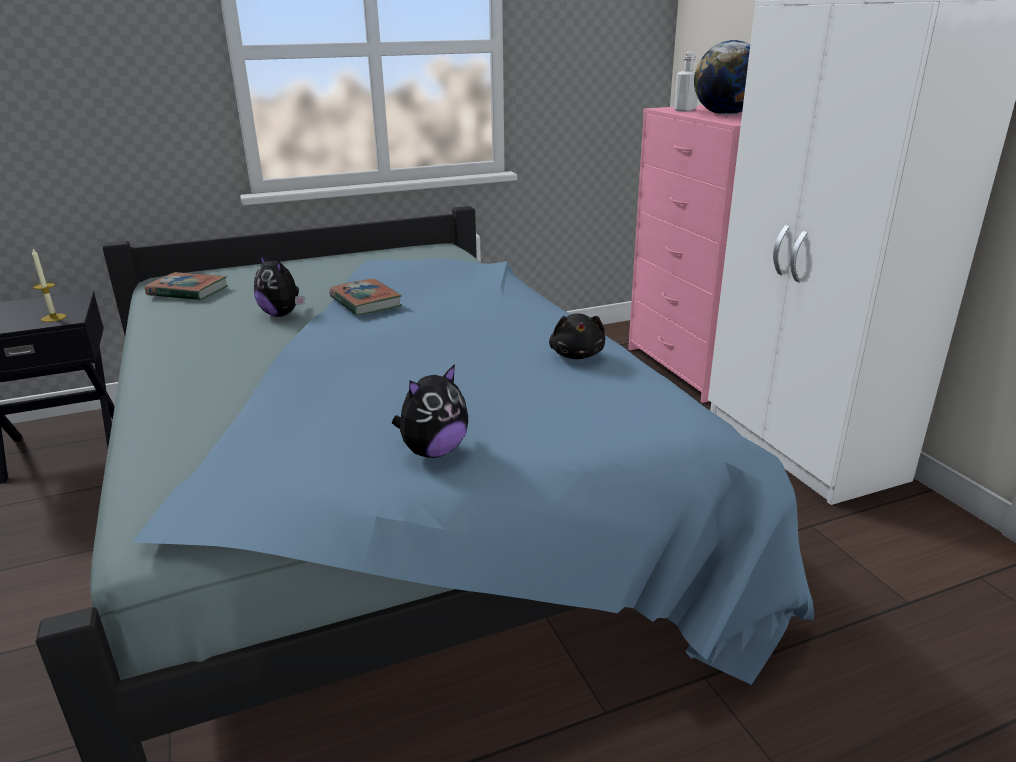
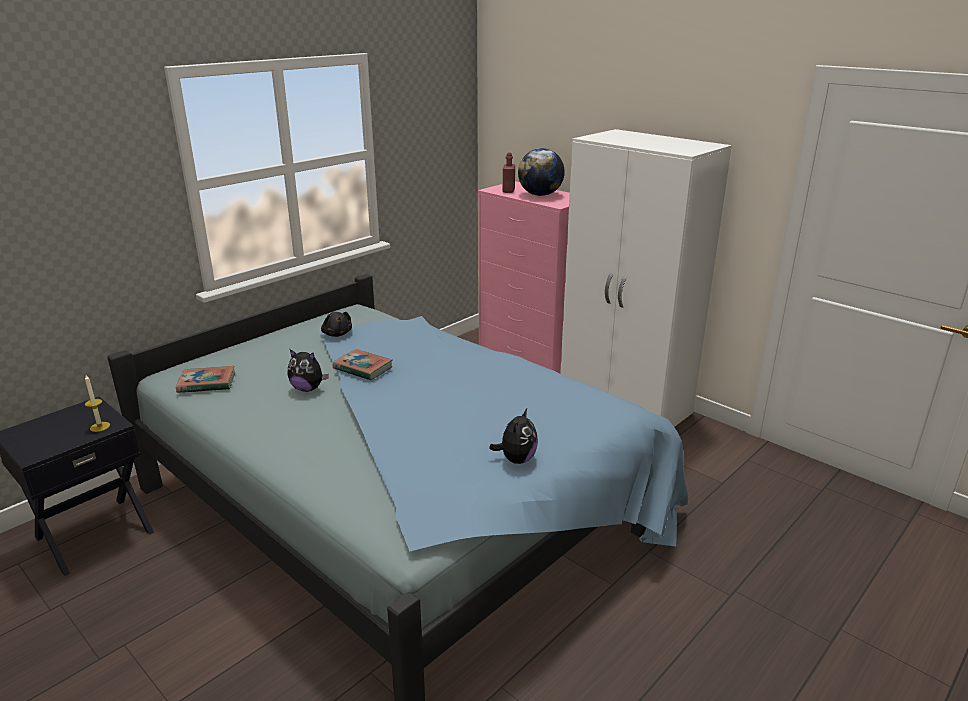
camera: 25 degrees left, 0 degrees up
black plush toy [549,313,605,359] -> black plush toy moved to [321,312,352,337]
white bottle [674,51,698,112] -> red bottle [503,153,515,193]

